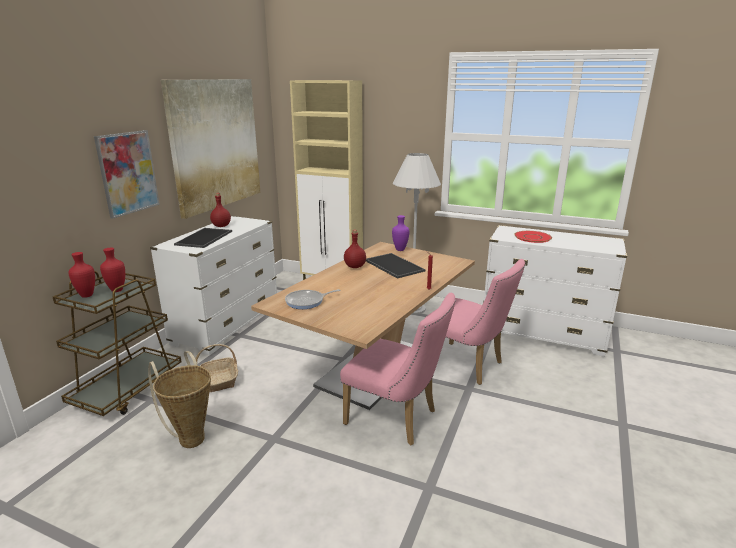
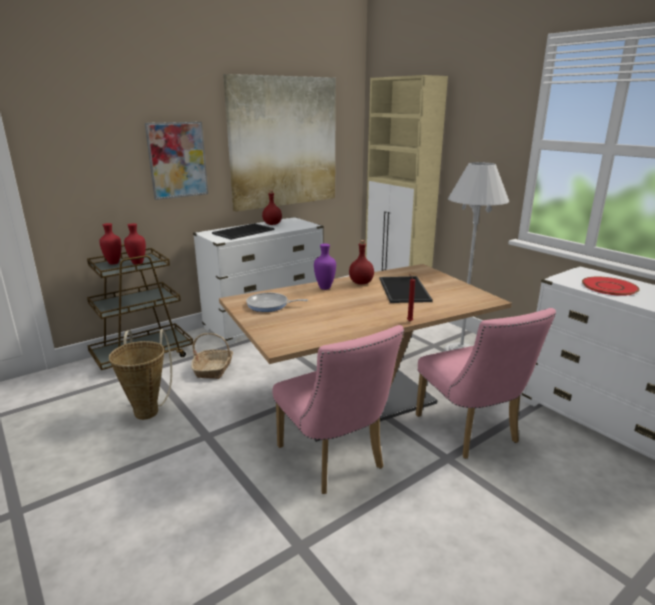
camera: 30 degrees right, 0 degrees up
purple vase [392,215,409,251] -> purple vase moved to [314,244,336,290]

